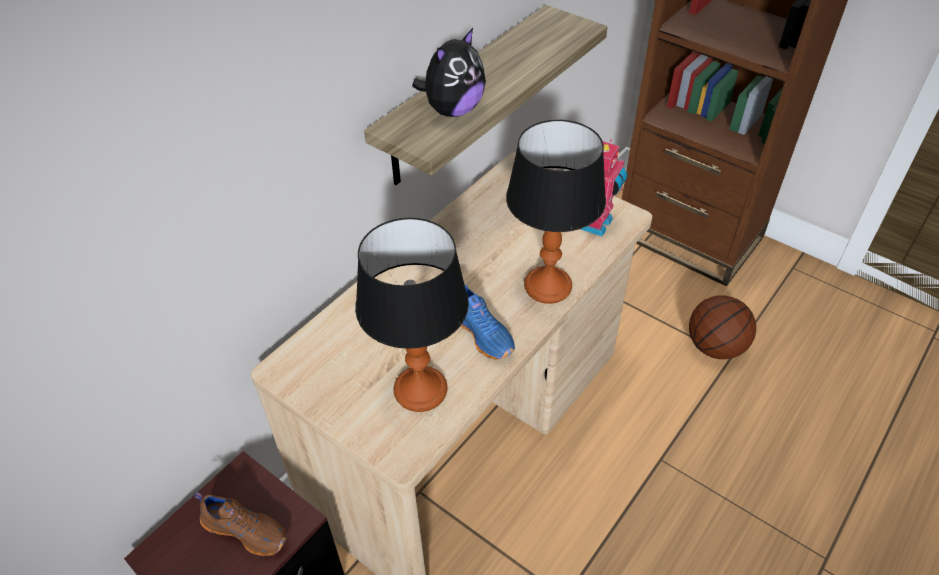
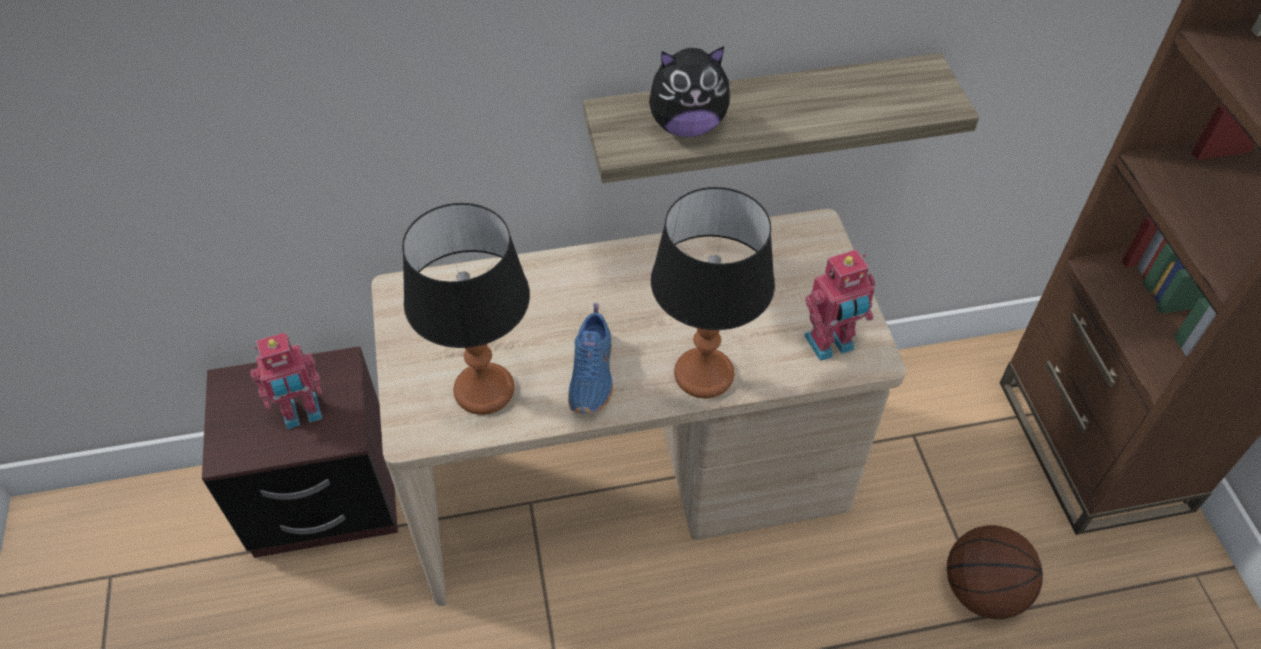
camera: 40 degrees right, 5 degrees up
brown shoe [194,492,287,556] -> toy robot [250,332,322,429]

